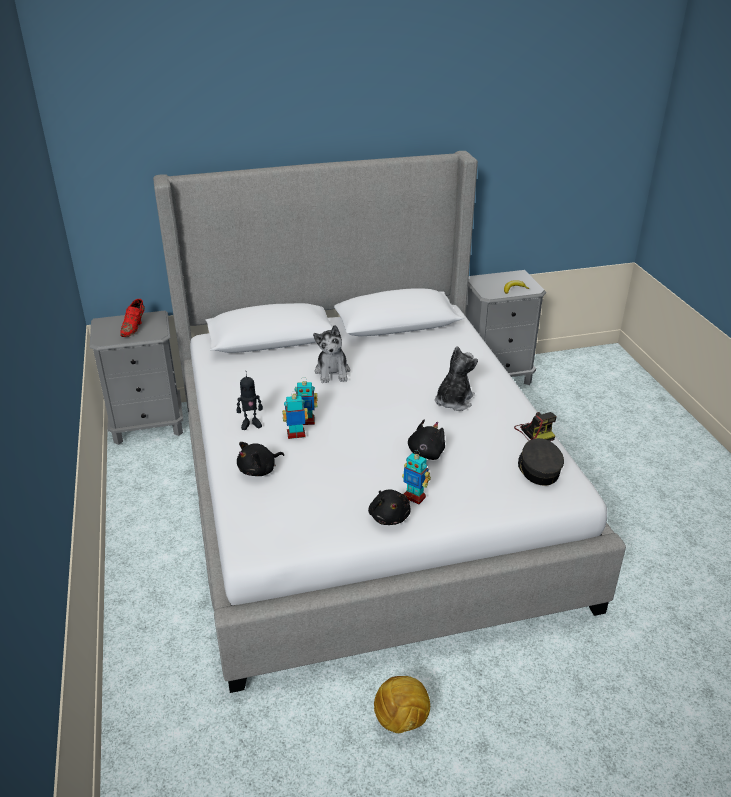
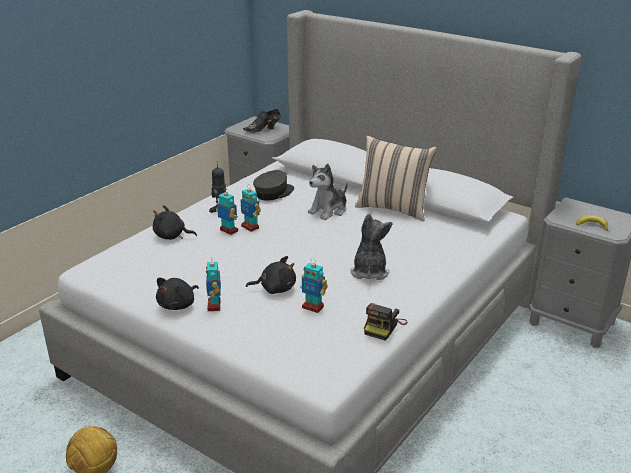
camera: 50 degrees right, 5 degrees down
red shoe [120,299,145,337] -> black shoe [243,109,281,133]
plush toy [435,346,478,411] -> plush toy turned 75 degrees counterclockwise [350,213,393,280]
grey cap [518,438,564,486] -> grey cap moved to [253,170,294,201]
none -> toy robot [300,260,328,313]
none -> beige pillow [355,136,437,221]

